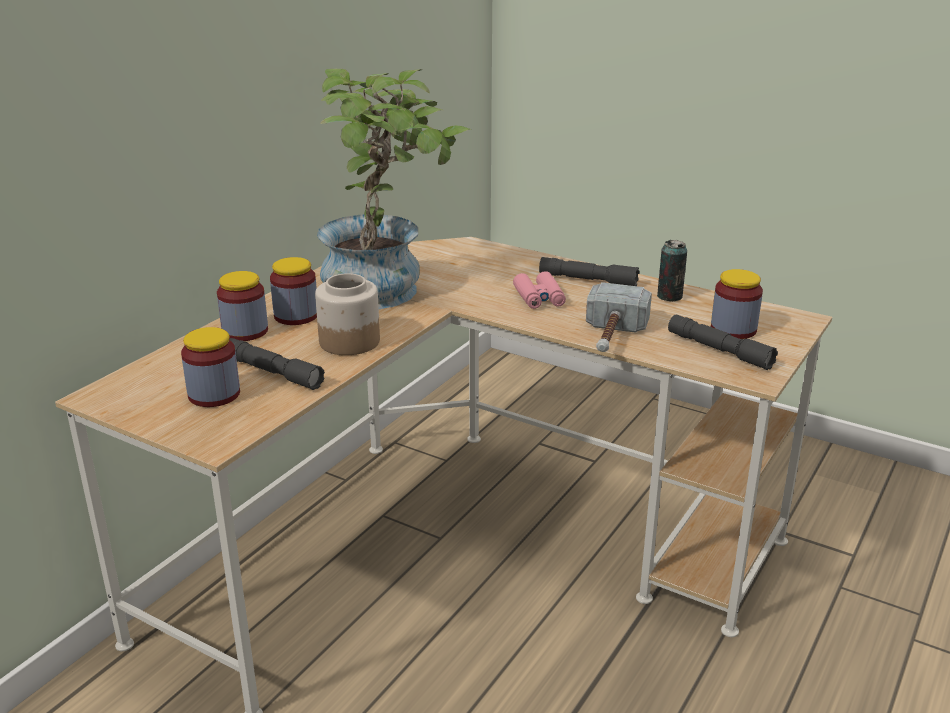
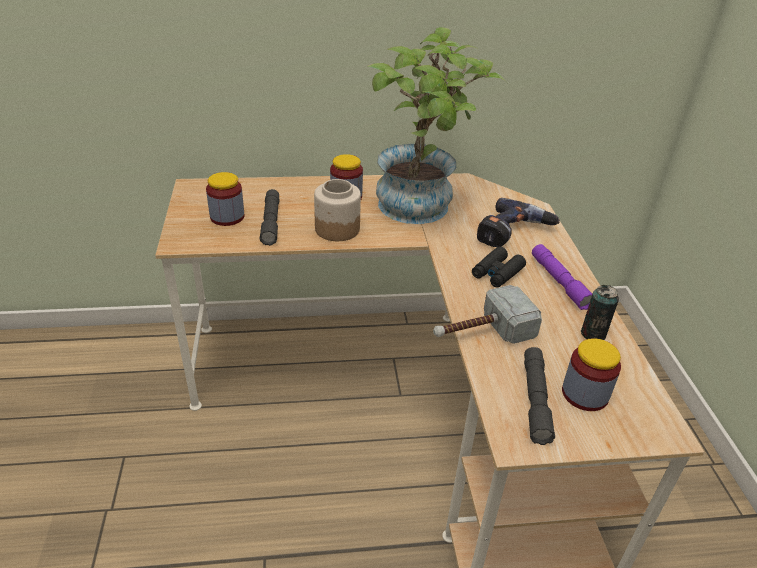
camera: 50 degrees right, 10 degrees up
jar [217,271,268,341] -> none
pink binoculars [513,271,566,309] -> black binoculars [472,246,526,288]
grey flashlight [539,257,639,286] -> purple flashlight [532,244,592,310]
none -> power drill [477,198,560,247]

